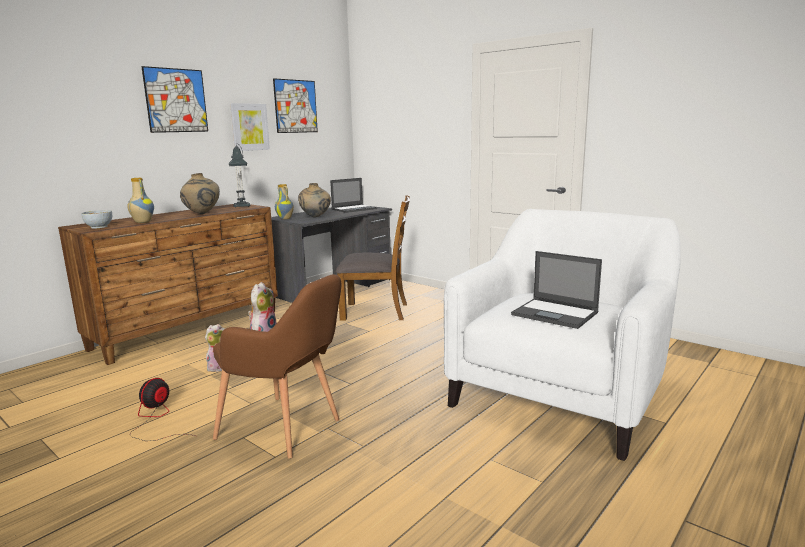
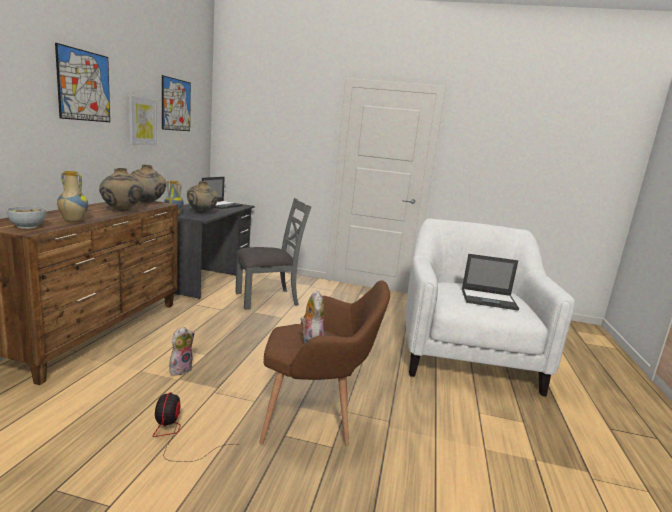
camera: 30 degrees left, 0 degrees up
table lamp [229,143,250,208] -> beige vase [130,165,166,203]
brown chair [336,195,410,320] -> grey chair [235,198,311,310]

